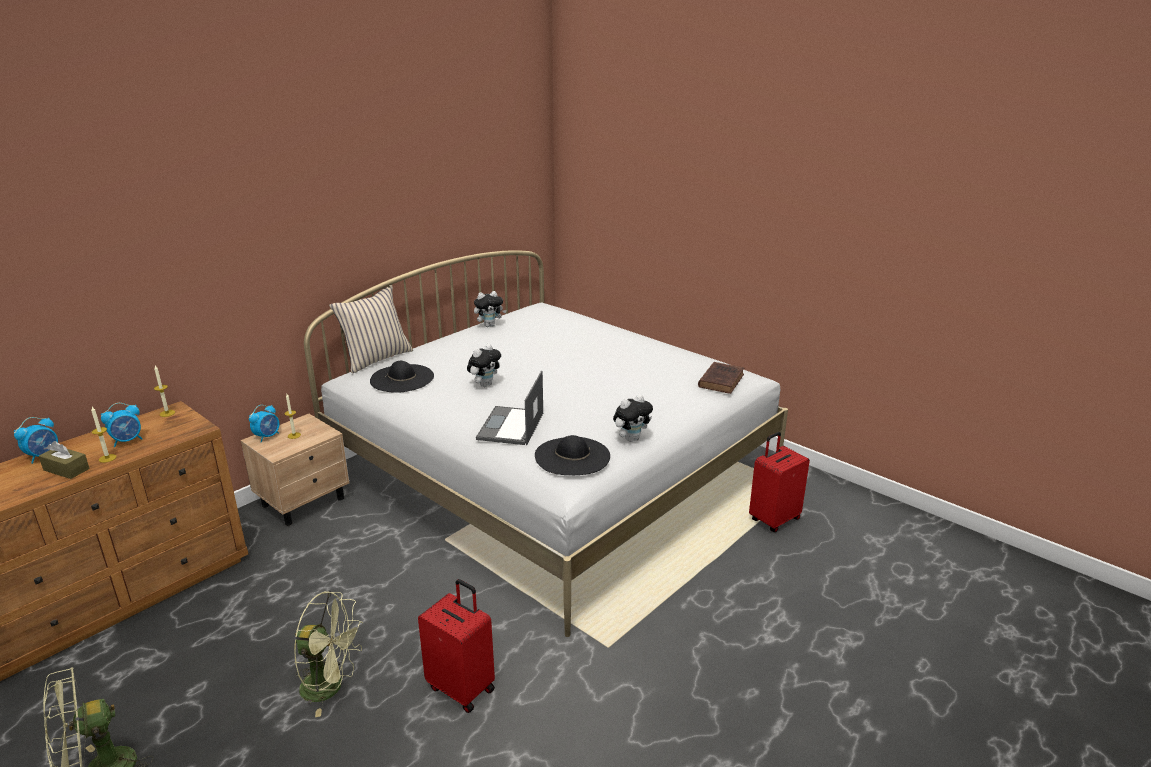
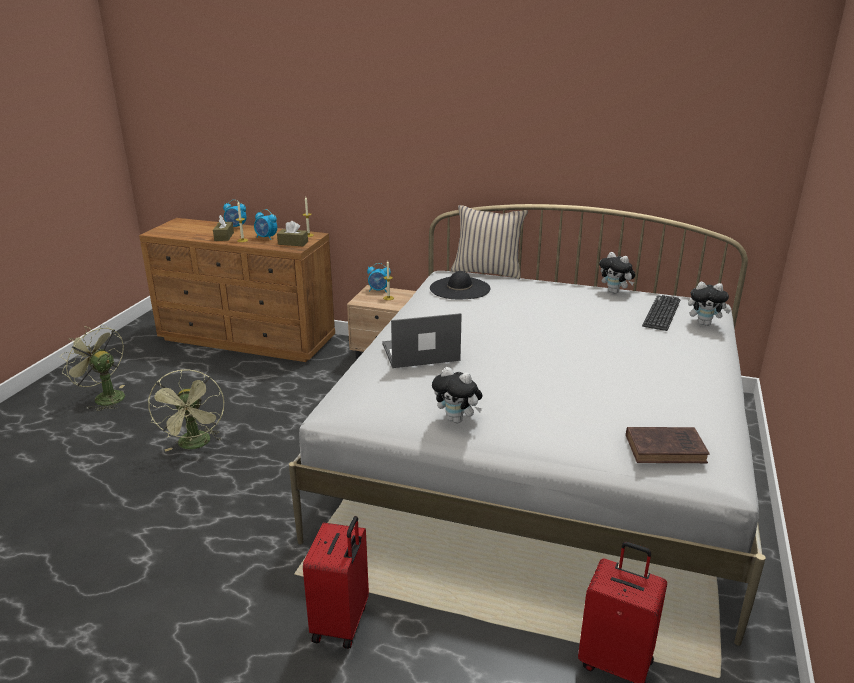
camera: 65 degrees right, 0 degrees up
red suitcase [418,579,495,713] -> red suitcase moved to [303,516,369,649]
plush toy [467,344,501,387] -> plush toy moved to [688,282,731,326]
black hat [535,435,610,475] -> none
none -> brown tissue box [277,221,308,246]
none -> keyboard [642,295,680,331]

